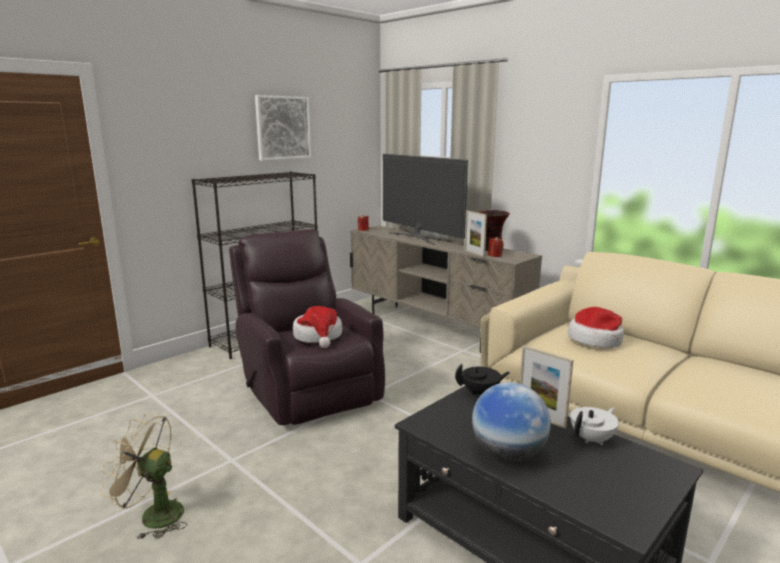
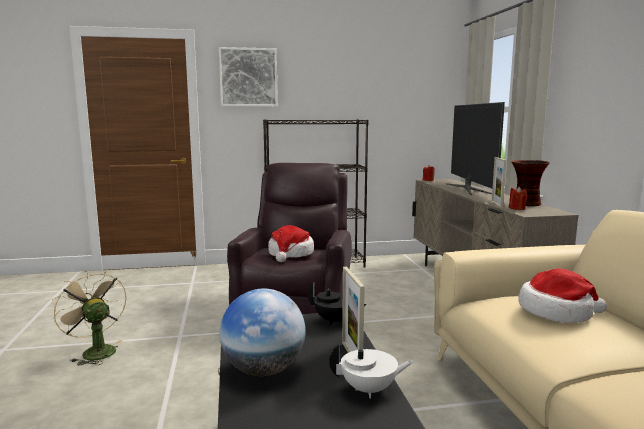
camera: 35 degrees right, 5 degrees down
picture [255,95,311,161] -> picture moved to [219,47,278,107]

